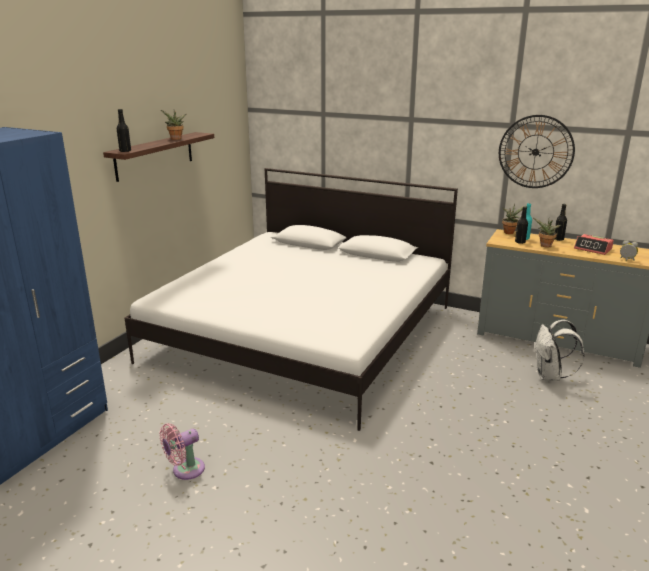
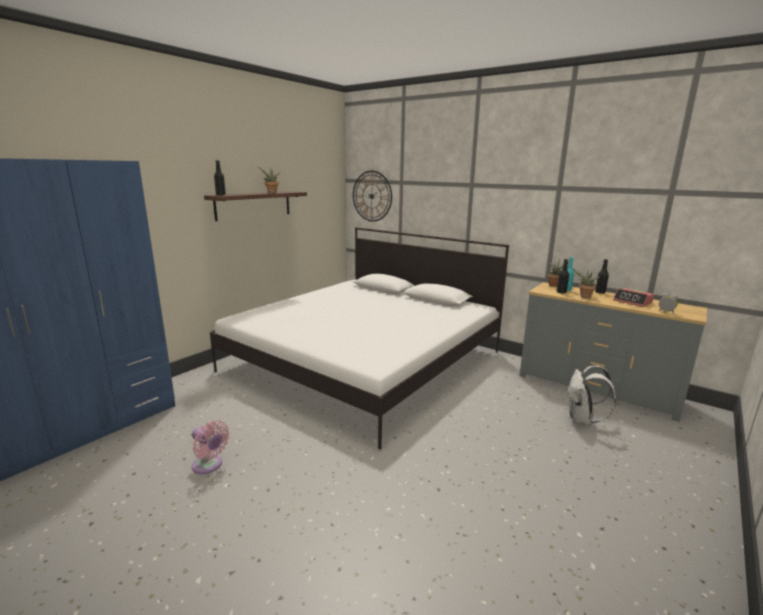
camera: 10 degrees right, 5 degrees down
pink fan [159,423,205,480] -> pink fan turned 120 degrees counterclockwise [192,420,229,474]
wall clock [499,115,575,188] -> wall clock moved to [353,170,392,222]

